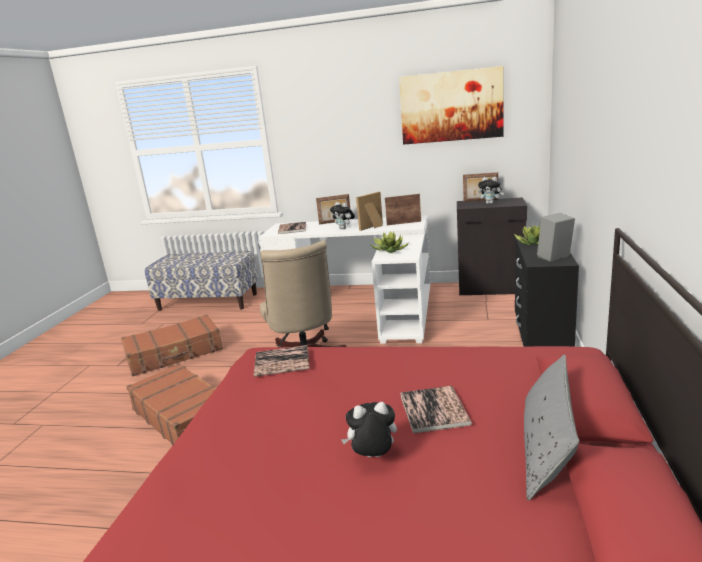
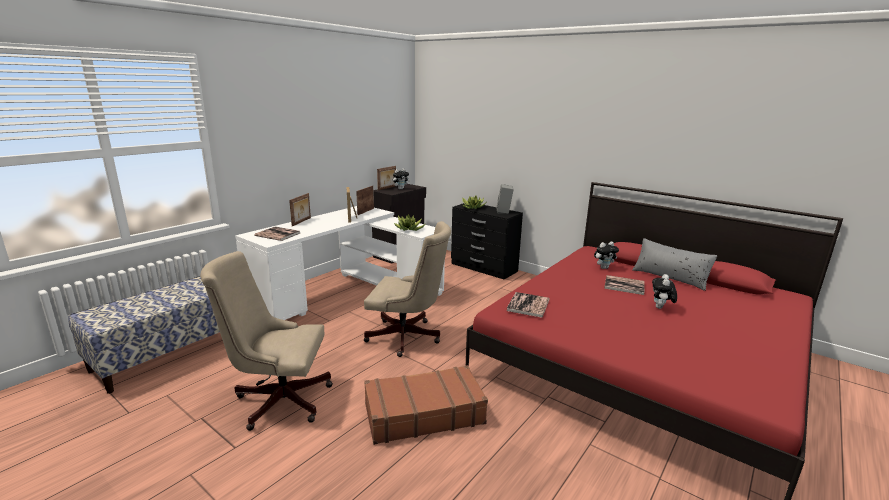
camera: 65 degrees left, 0 degrees up
brown suitcase [121,315,223,376] -> beige office chair [200,251,333,431]
plush toy [330,202,355,229] -> plush toy moved to [594,242,619,269]
picture [399,66,504,145] -> none

